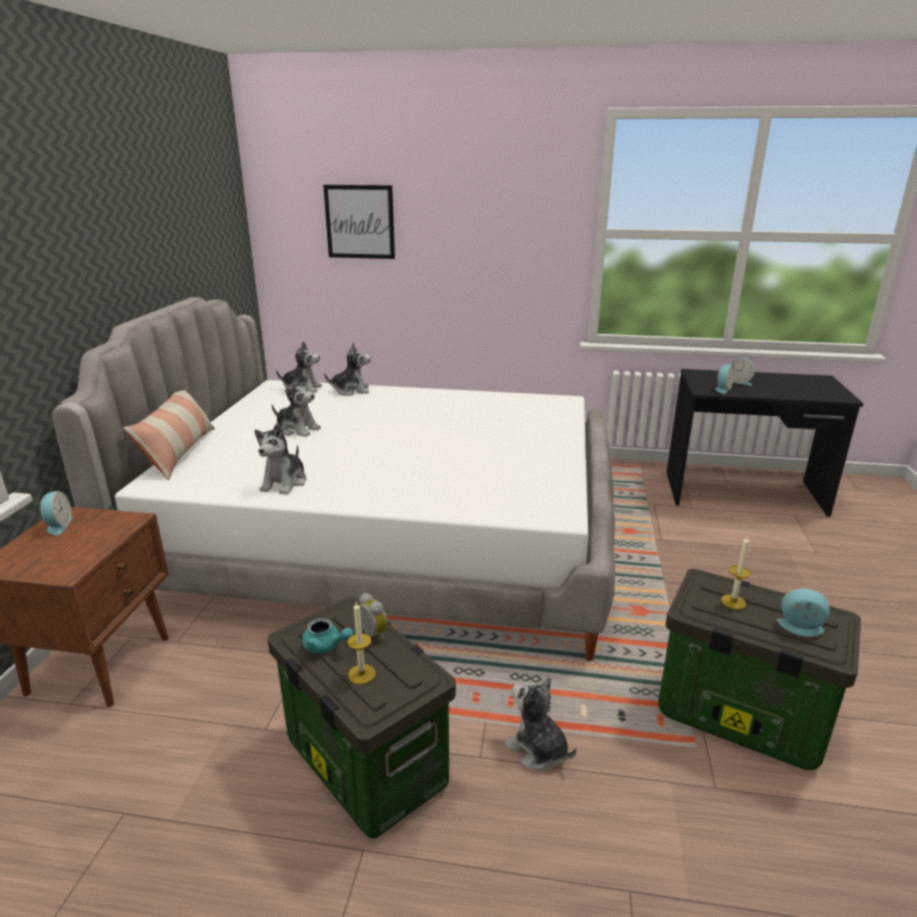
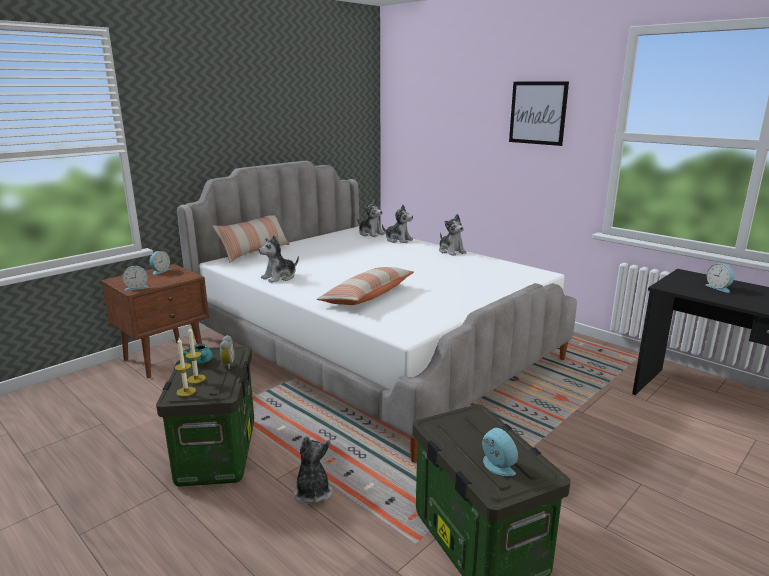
camera: 35 degrees right, 5 degrees down
plush toy [272,375,321,437] -> plush toy moved to [439,214,467,256]
picture [323,185,395,259] -> picture moved to [509,81,569,146]
alarm clock [715,364,734,394] -> alarm clock moved to [123,266,149,290]
candle [721,537,751,609] -> candle moved to [175,338,196,396]
none -> pillow [317,267,414,305]

